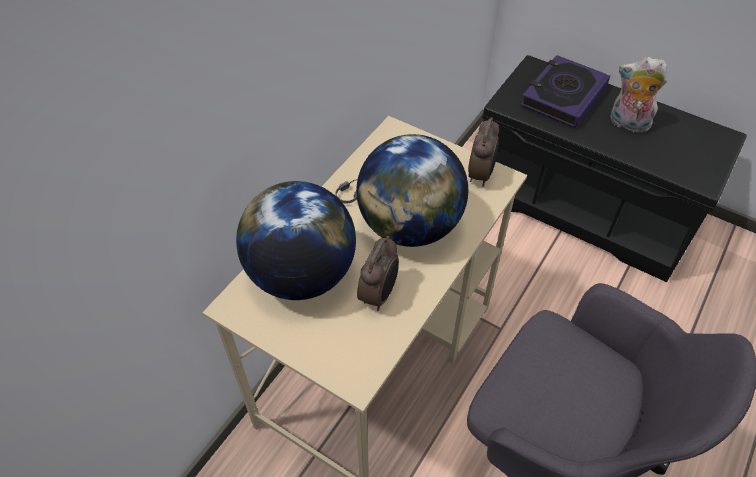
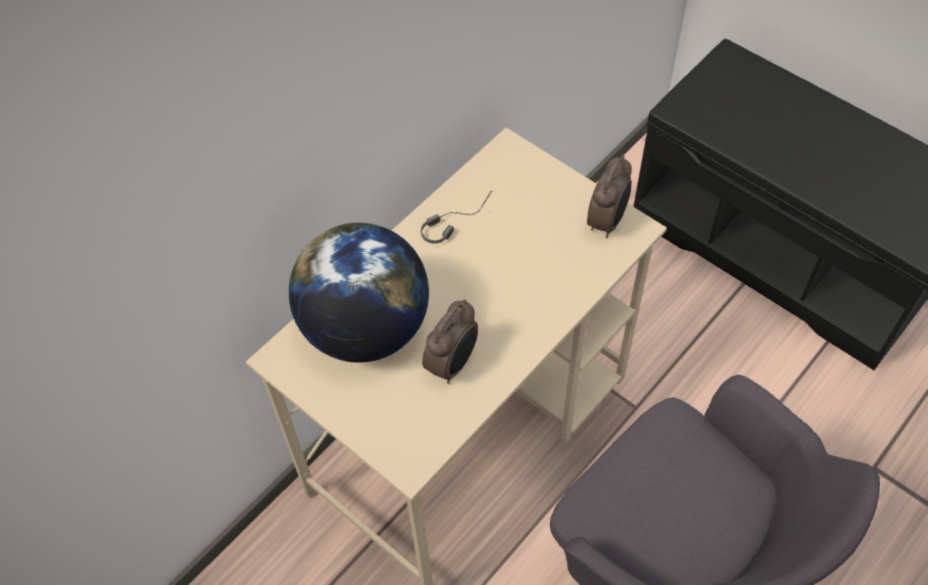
camera: 10 degrees right, 5 degrees up
globe [356,134,468,247] -> none
book [520,55,610,128] -> none
plush toy [611,57,668,133] -> none

